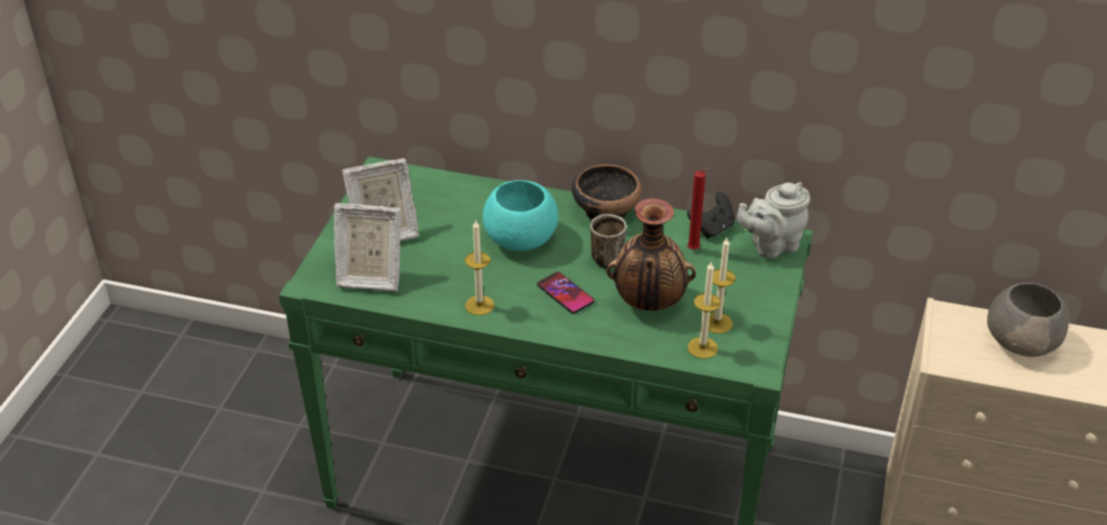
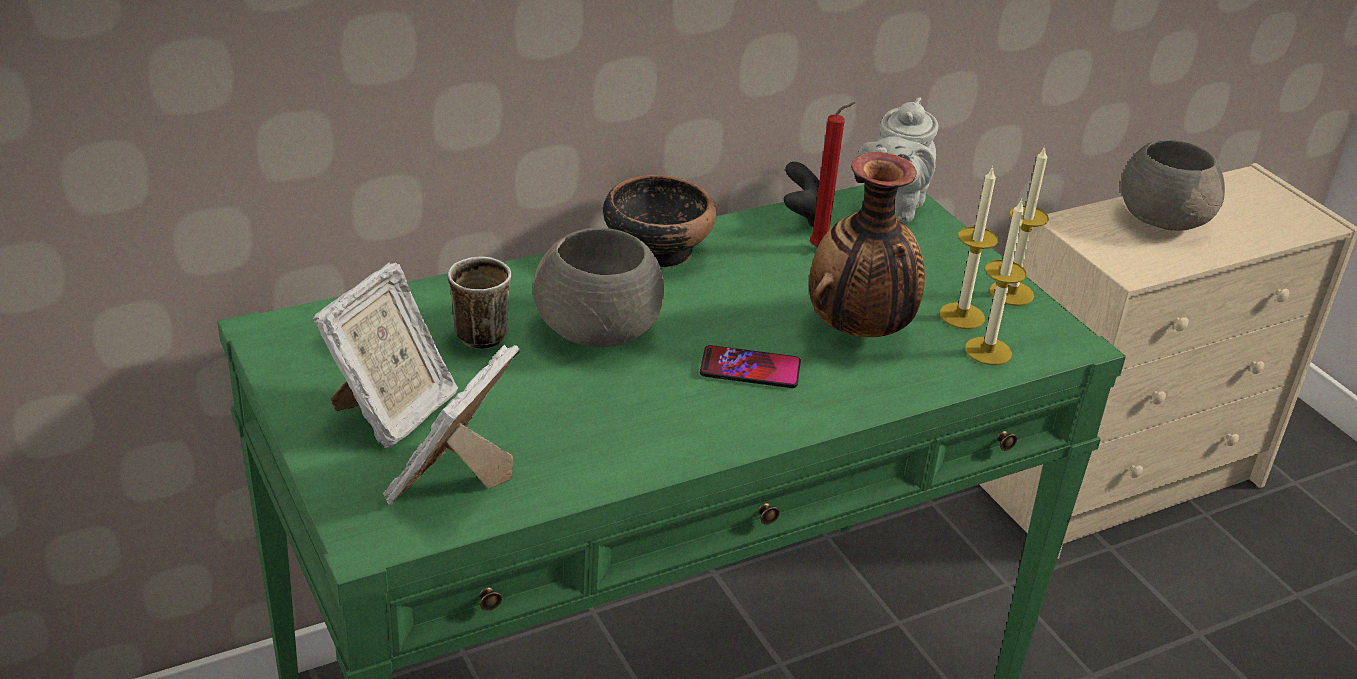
camera: 45 degrees left, 5 degrees down
picture frame [334,203,402,291] -> picture frame turned 150 degrees clockwise [383,344,520,505]
candle [465,220,494,315] -> candle moved to [989,146,1049,306]
turquoise bowl [483,180,559,251] -> grey bowl [533,227,664,347]
mug [590,214,627,268] -> mug moved to [448,257,512,349]

